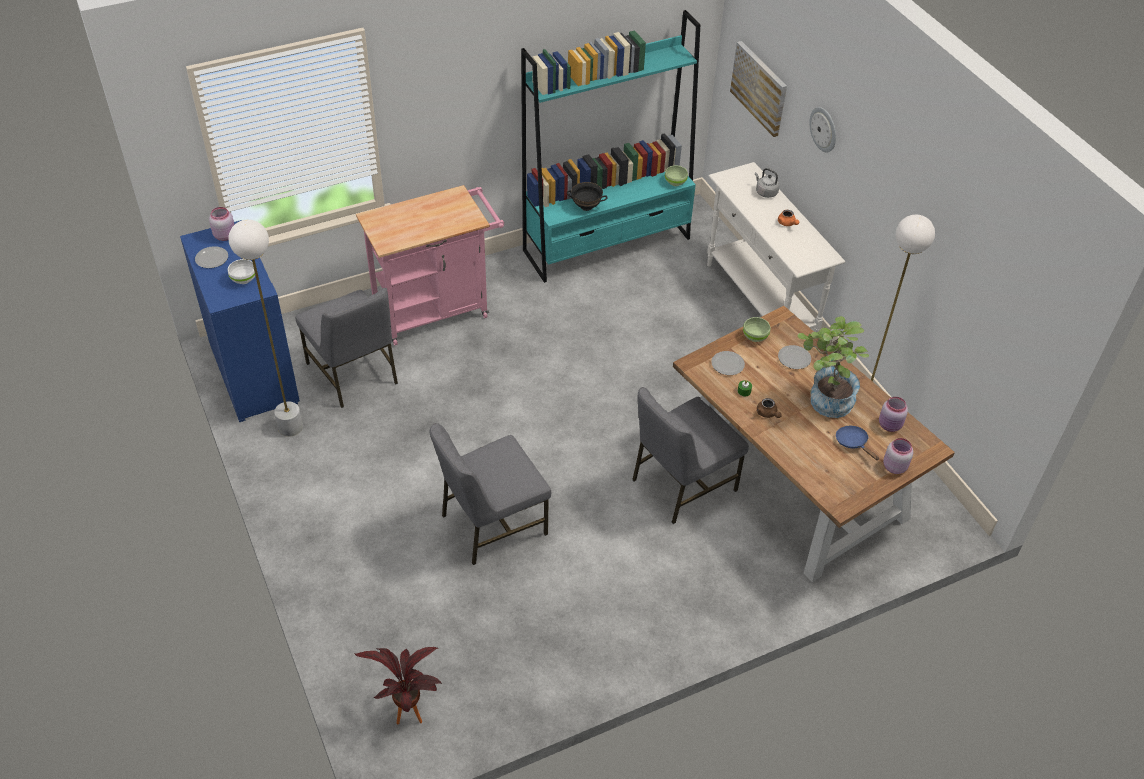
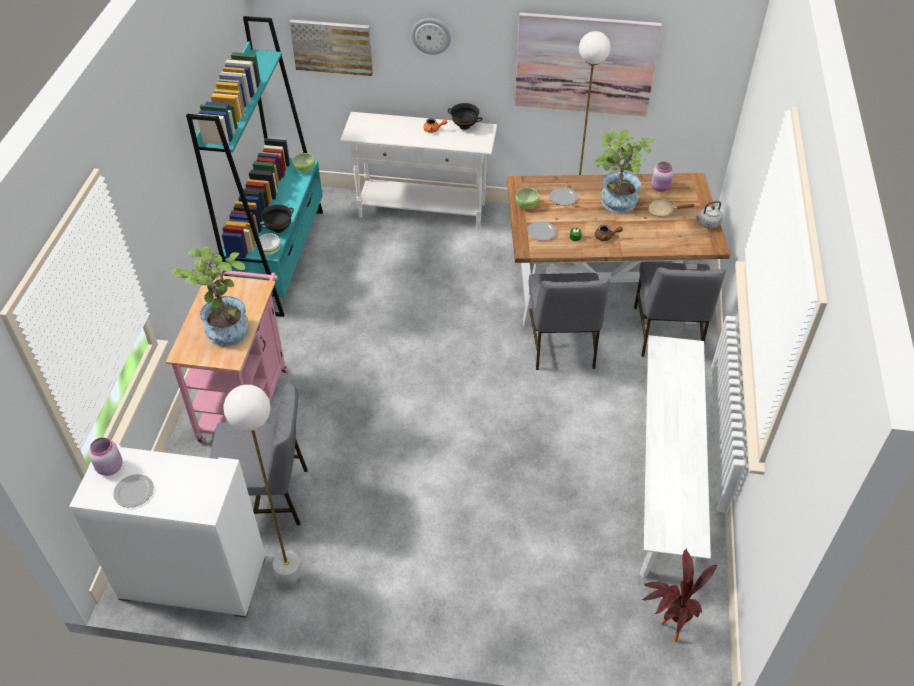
camera: 55 degrees left, 0 degrees up
blue cabinet [180,220,300,422] -> white cabinet [69,445,265,618]
white bowl [228,259,255,284] -> white bowl moved to [257,233,281,255]
grey chair [429,423,551,565] -> grey chair moved to [634,262,726,357]
grey kettle [755,168,780,198] -> grey kettle moved to [694,201,723,229]
blue frying pan [836,426,879,460] -> beige frying pan [648,199,695,217]
pink jar [883,438,913,474] -> none
none -> potted plant [171,246,249,347]
none -> black bowl [448,103,482,130]
none -> picture [515,13,662,117]
none -> white bench [639,335,711,578]

